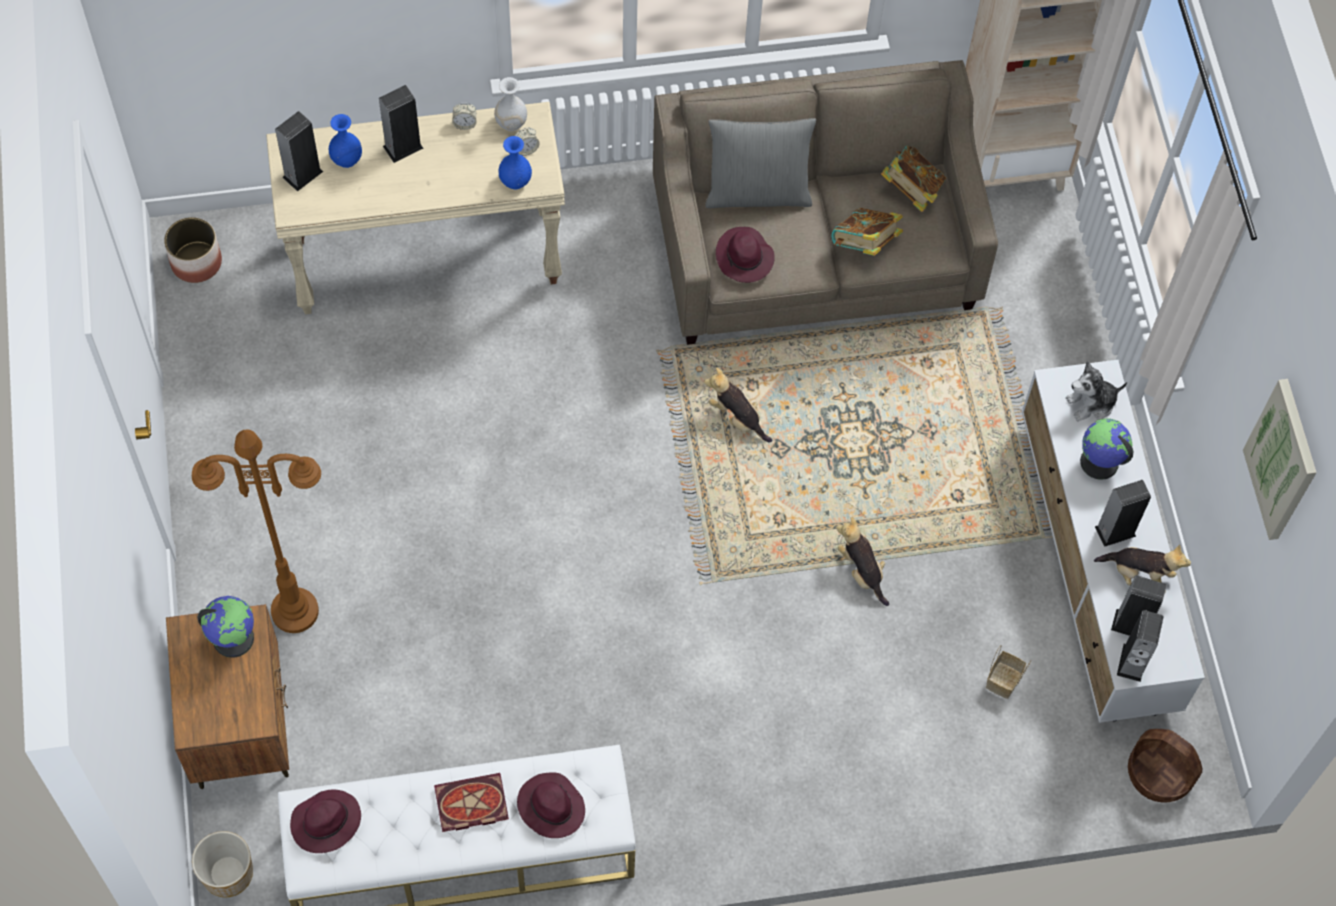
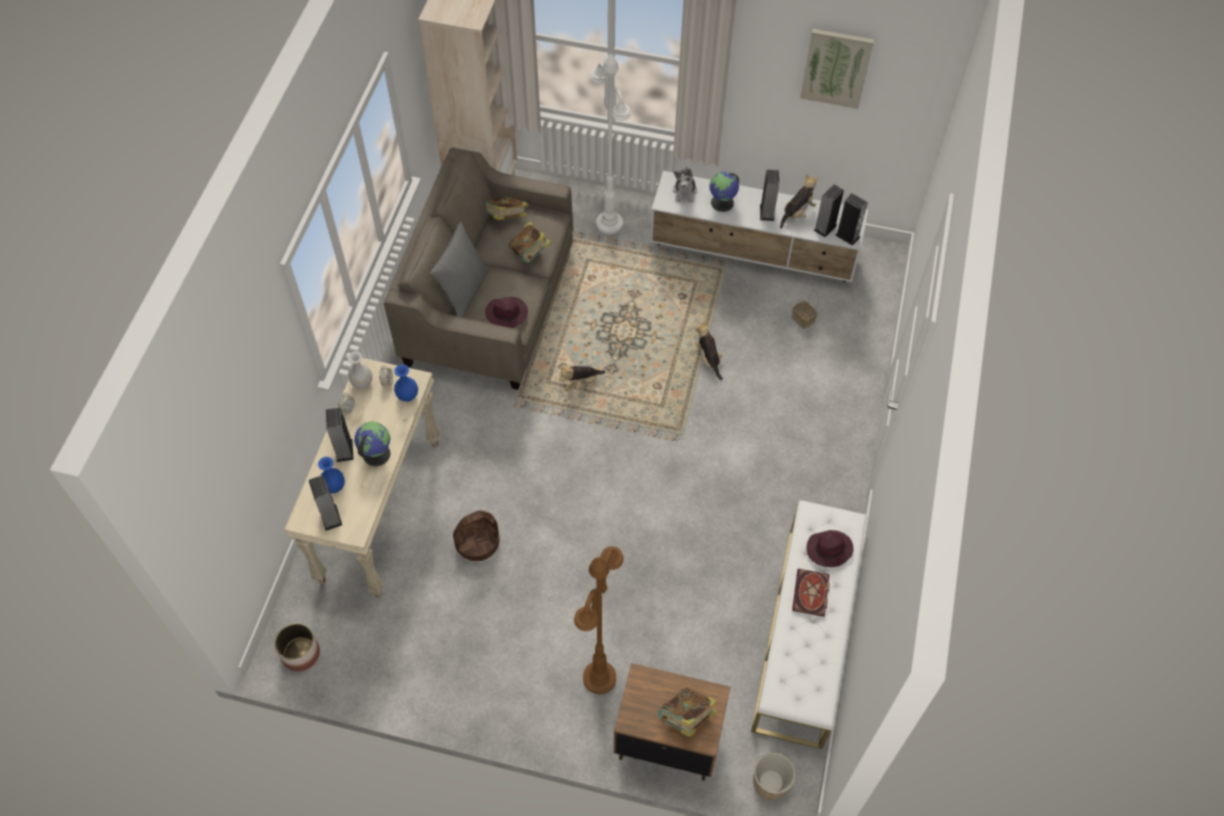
camera: 65 degrees left, 5 degrees down
globe [197,596,254,658] -> globe moved to [355,422,390,466]
purple hat [290,790,361,853] -> none
plush toy [837,517,889,606] -> plush toy turned 75 degrees clockwise [695,320,723,380]
basket [1128,729,1202,802] -> basket moved to [453,510,500,561]
none -> white floor lamp [591,54,631,234]
none -> book [658,687,717,737]

